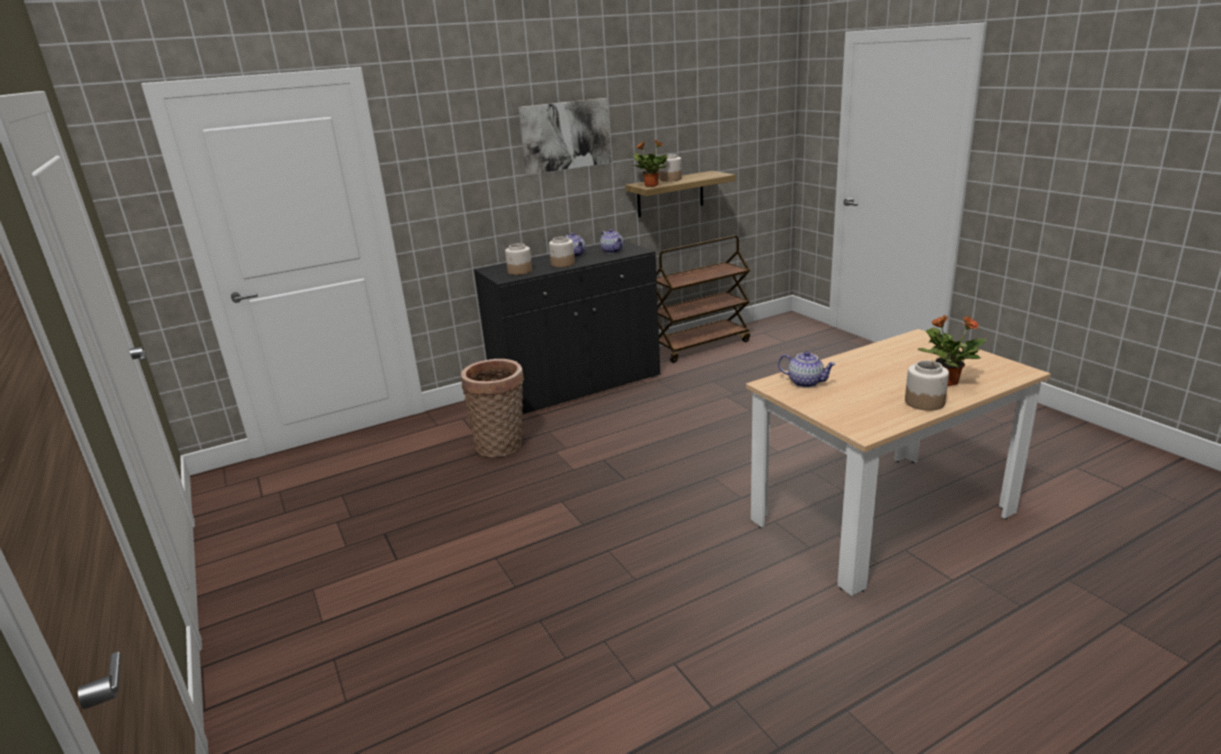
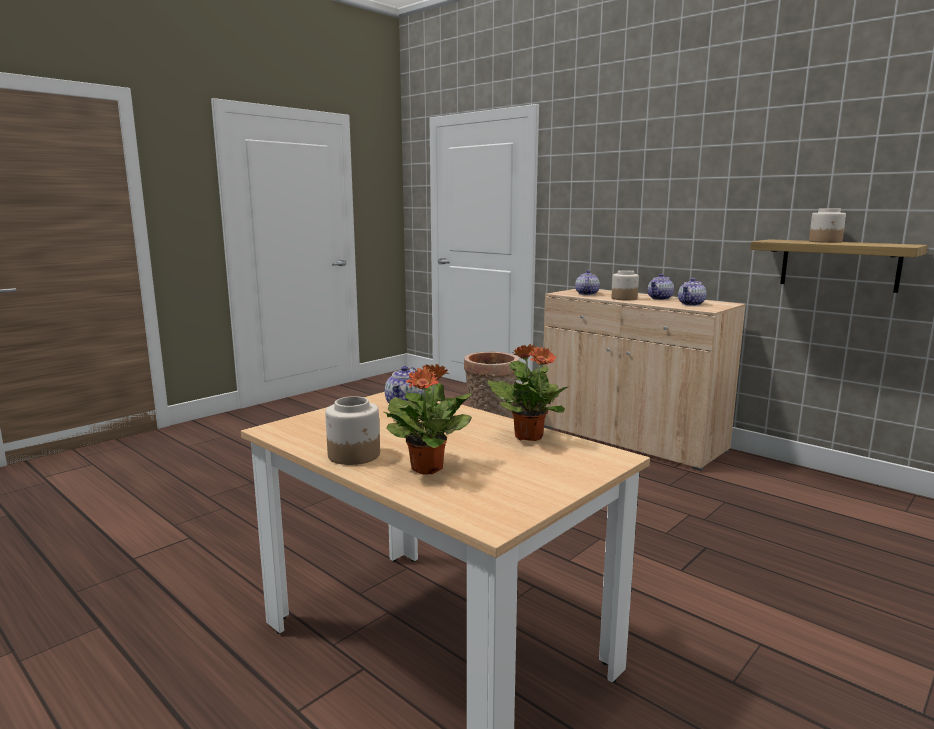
camera: 70 degrees right, 10 degrees down
black cabinet [474,240,660,414] -> beige cabinet [543,289,746,471]
jar [505,243,532,275] -> teapot [575,270,600,295]
picture [518,98,612,175] -> none
potted plant [633,139,669,187] -> potted plant moved to [487,344,570,441]
brown cart [656,235,750,363] -> none

